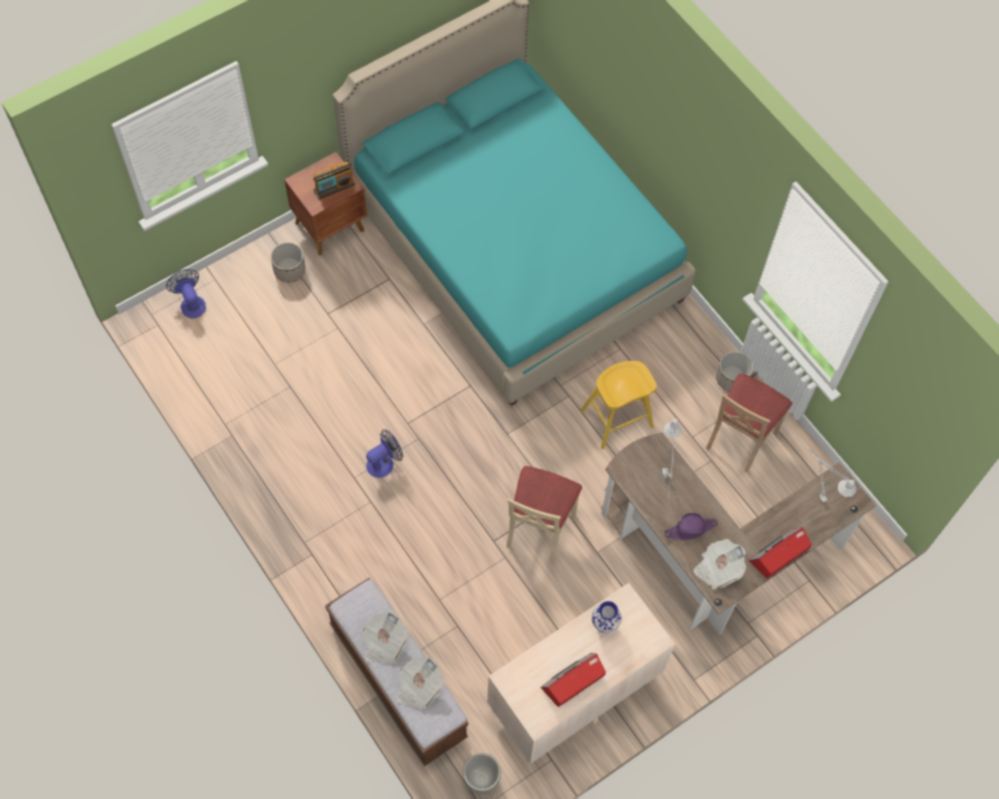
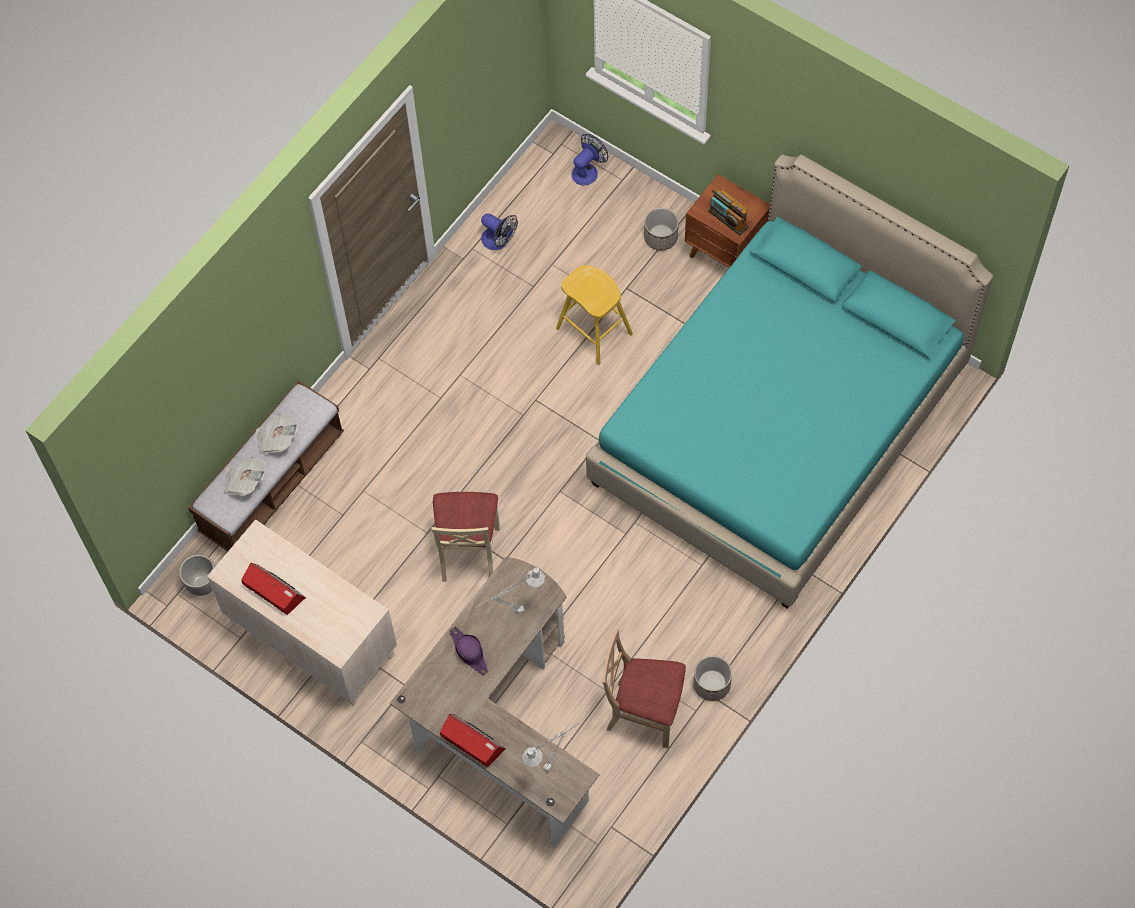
camera: 75 degrees right, 0 degrees up
fan [366,429,403,478] -> fan moved to [481,213,518,250]
beige chair [506,466,582,563] -> beige chair turned 90 degrees counterclockwise [431,492,500,582]
yellow stool [580,361,657,449] -> yellow stool moved to [556,265,633,365]
vase [592,601,622,633] -> none
newspaper [694,539,746,590] -> none

